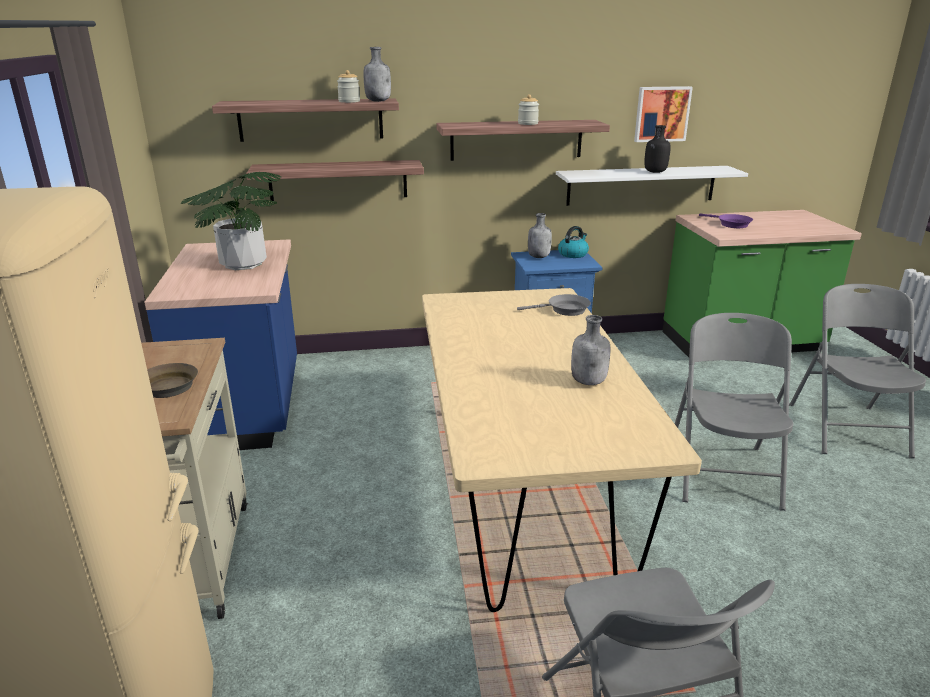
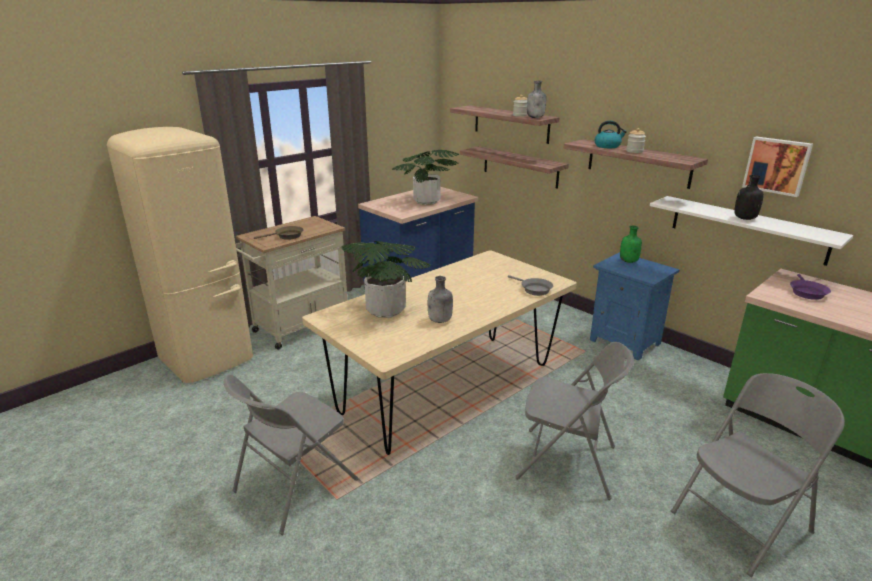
camera: 55 degrees right, 0 degrees up
grey bottle [528,213,552,258] -> green bottle [620,225,642,263]
kettle [558,226,589,258] -> kettle moved to [594,121,627,148]
grey chair [675,313,793,511] -> grey chair turned 45 degrees clockwise [516,342,634,501]
none -> potted plant [341,241,431,318]

